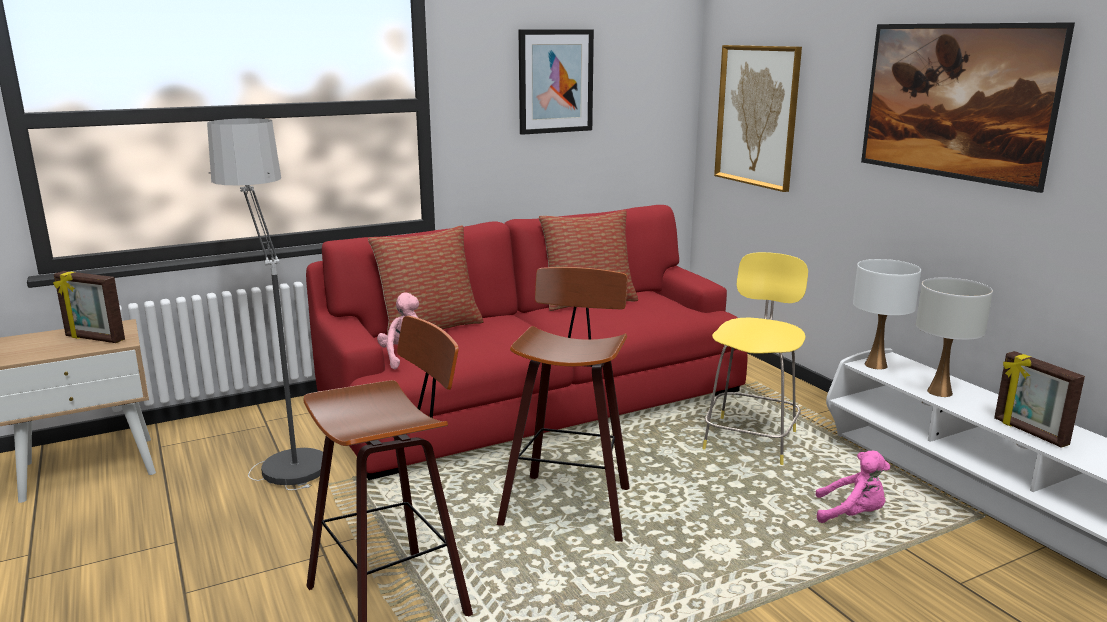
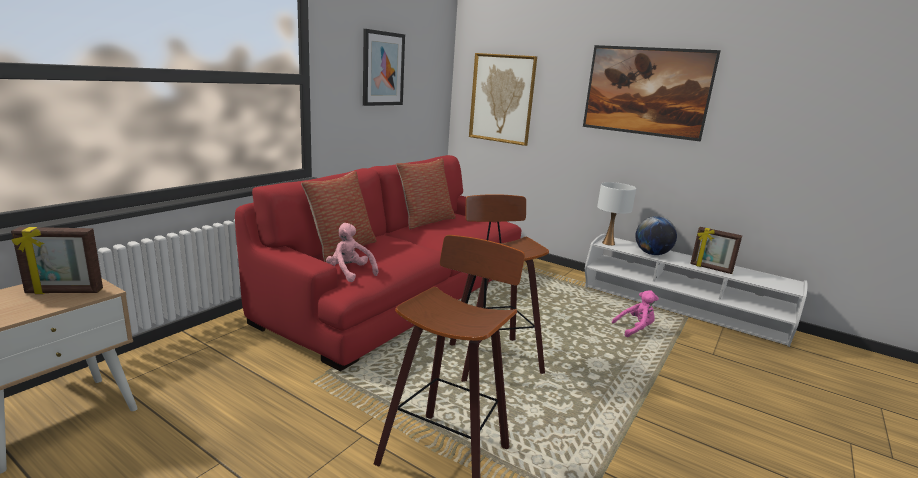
camera: 30 degrees left, 0 degrees up
floor lamp [207,118,323,490] -> none
yellow stool [702,252,808,465] -> none
white table lamp [916,278,993,397] -> globe [635,216,677,255]

